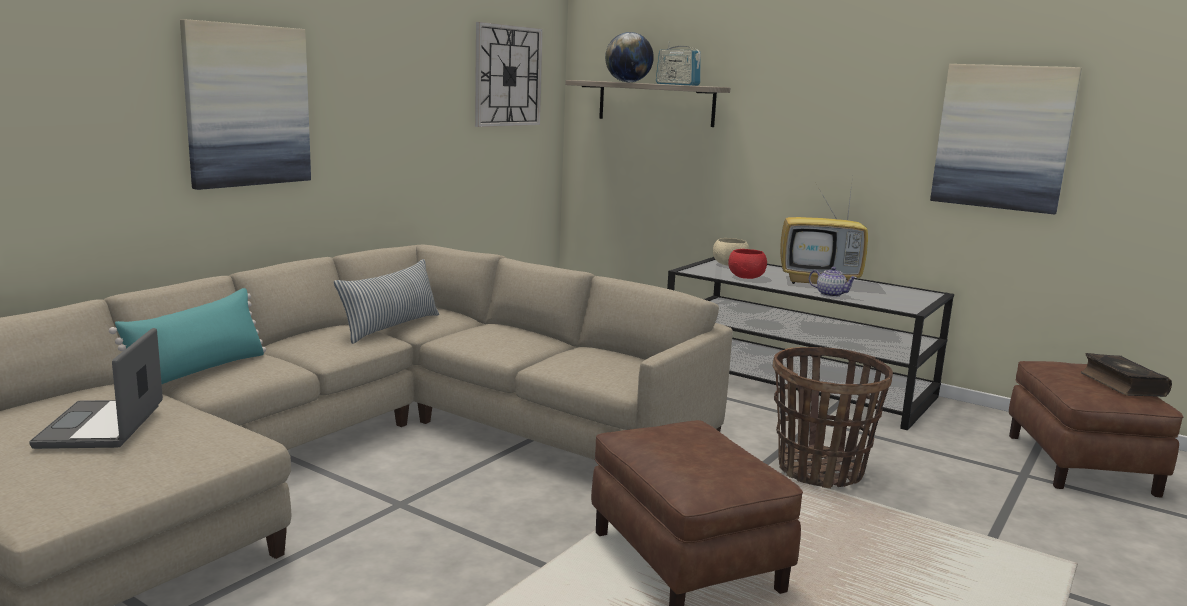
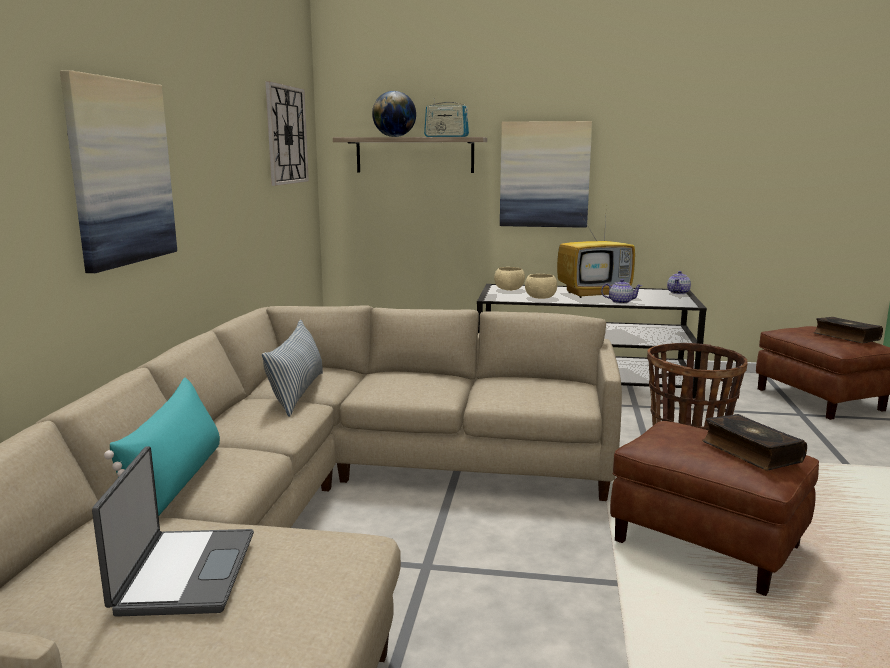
camera: 25 degrees left, 0 degrees up
laptop [29,328,163,449] -> laptop turned 150 degrees counterclockwise [92,446,254,617]
red bowl [728,249,767,279] -> beige bowl [525,274,557,299]
picture [930,64,1082,214] -> picture moved to [500,121,592,228]
none -> teapot [667,271,691,294]
none -> book [702,414,807,470]

